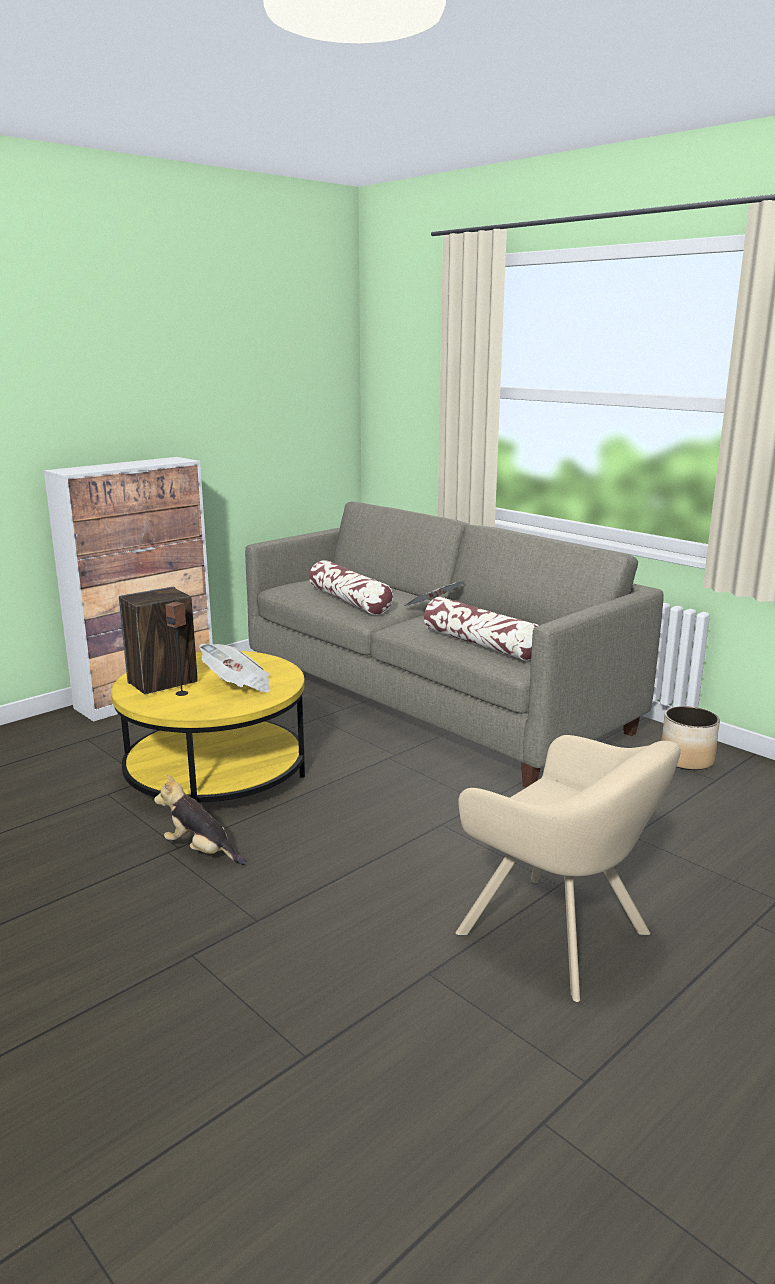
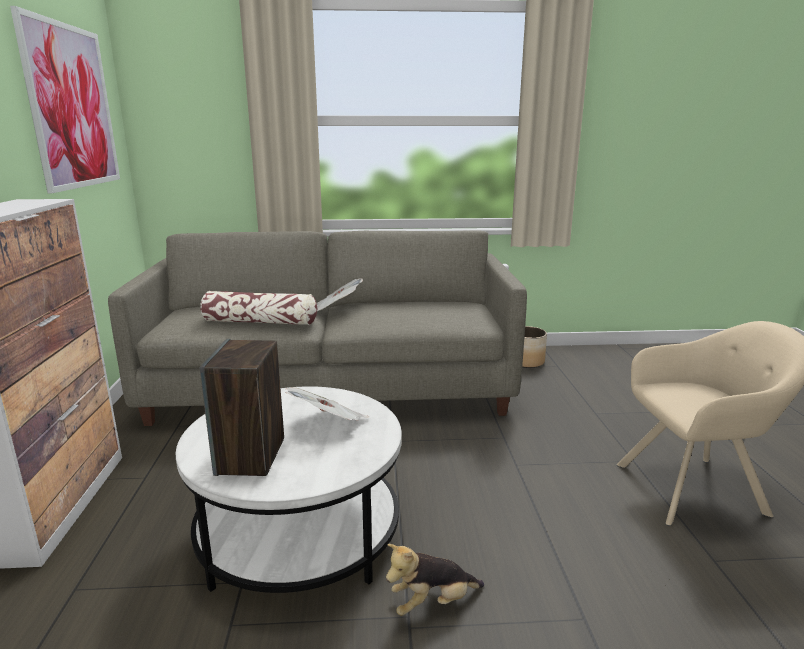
camera: 50 degrees left, 0 degrees up
yellow coffee table [111,651,305,802] -> white coffee table [176,386,402,593]
speaker [165,602,188,696] -> none
pillow [424,597,539,661] -> none
none -> picture [10,6,120,193]

